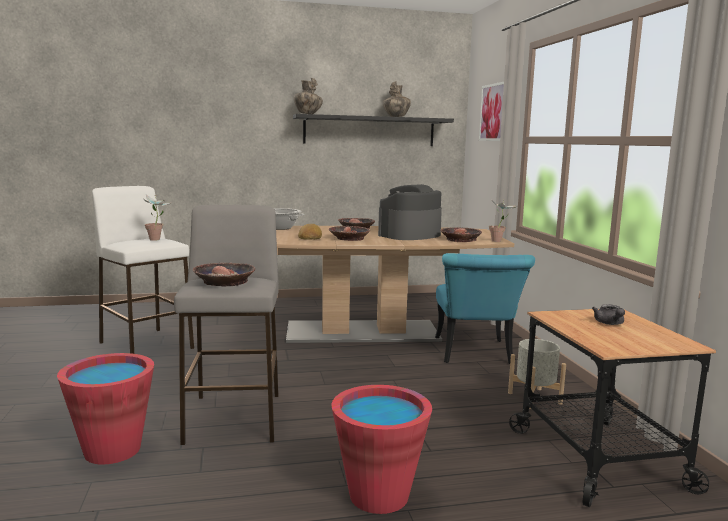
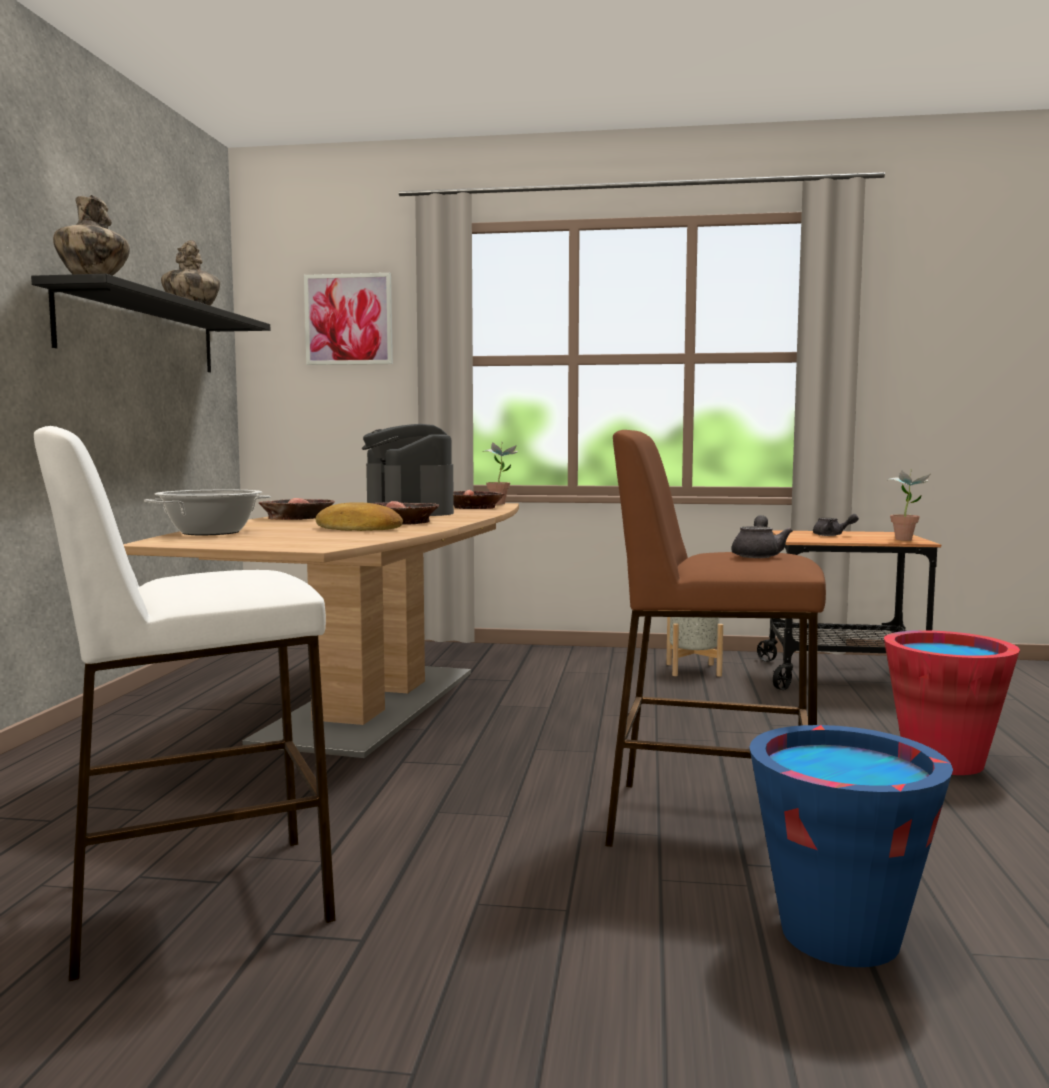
camera: 70 degrees left, 5 degrees down
red bucket [57,353,154,464] -> blue bucket [749,725,953,967]
potted plant [144,195,171,241] -> potted plant moved to [887,469,930,541]
grey stool [174,205,279,445] -> brown stool [605,430,826,847]
bowl [193,263,255,286] -> grey teapot [731,515,793,558]
turquoise chair [435,253,535,364] -> none

